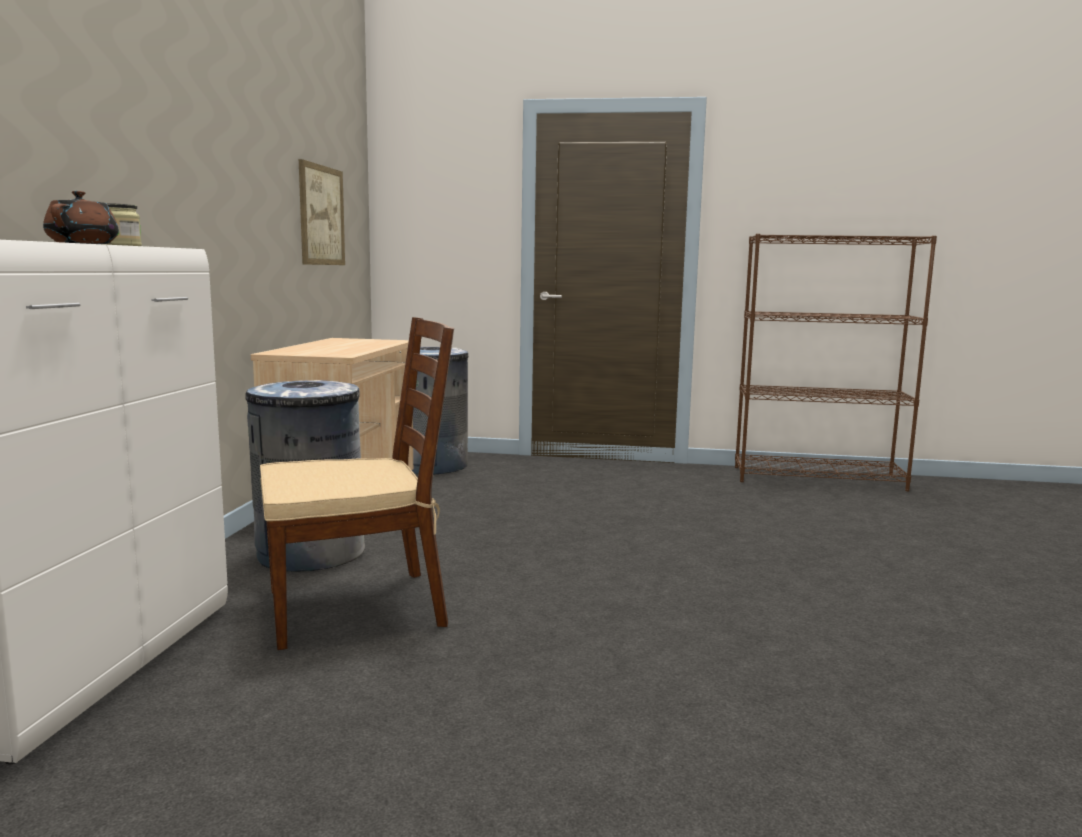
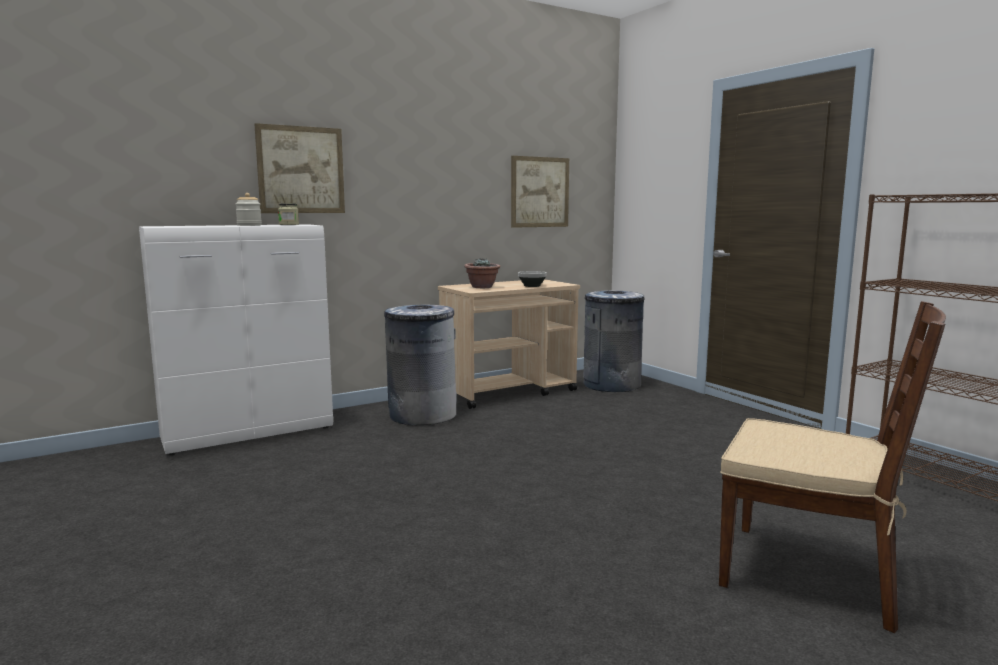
camera: 50 degrees right, 0 degrees up
brown teapot [43,191,119,244] -> jar [235,193,262,226]
brown chair [260,317,454,650] -> brown chair moved to [719,301,946,633]
none -> picture [254,123,345,213]
none -> potted plant [464,258,500,288]
none -> bowl [518,271,547,287]

